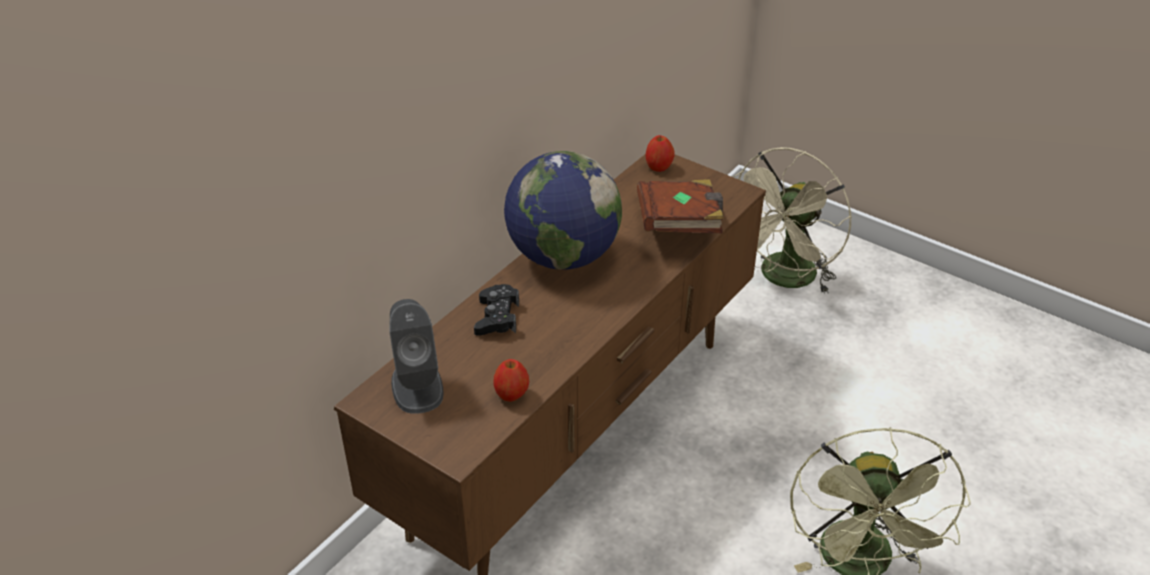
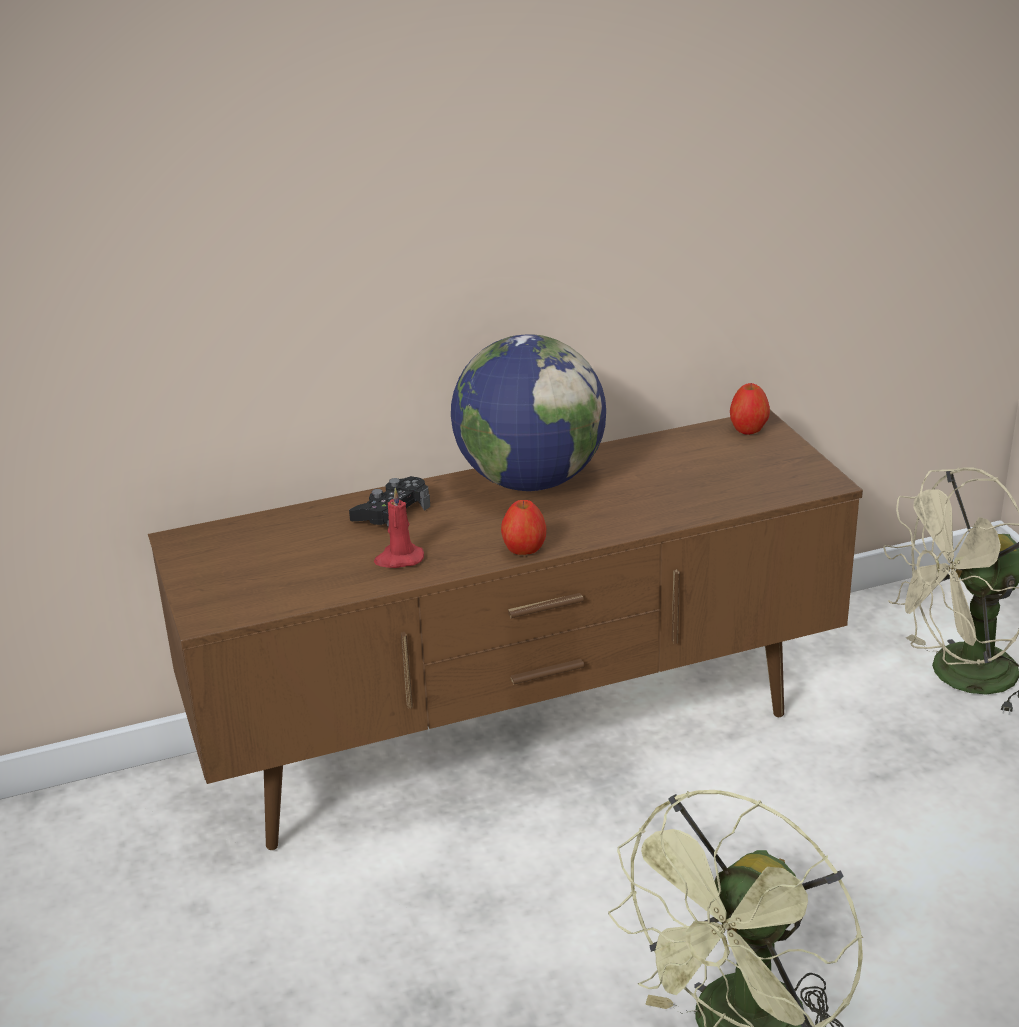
camera: 35 degrees right, 10 degrees down
grey speaker [389,299,444,414] -> none
apple [493,359,529,402] -> apple moved to [501,500,546,555]
brown book [637,179,724,233] -> none
none -> red candle [374,488,424,568]

